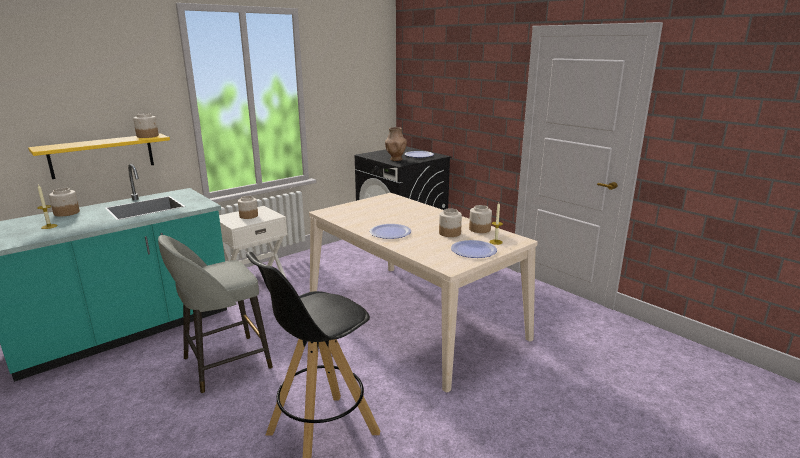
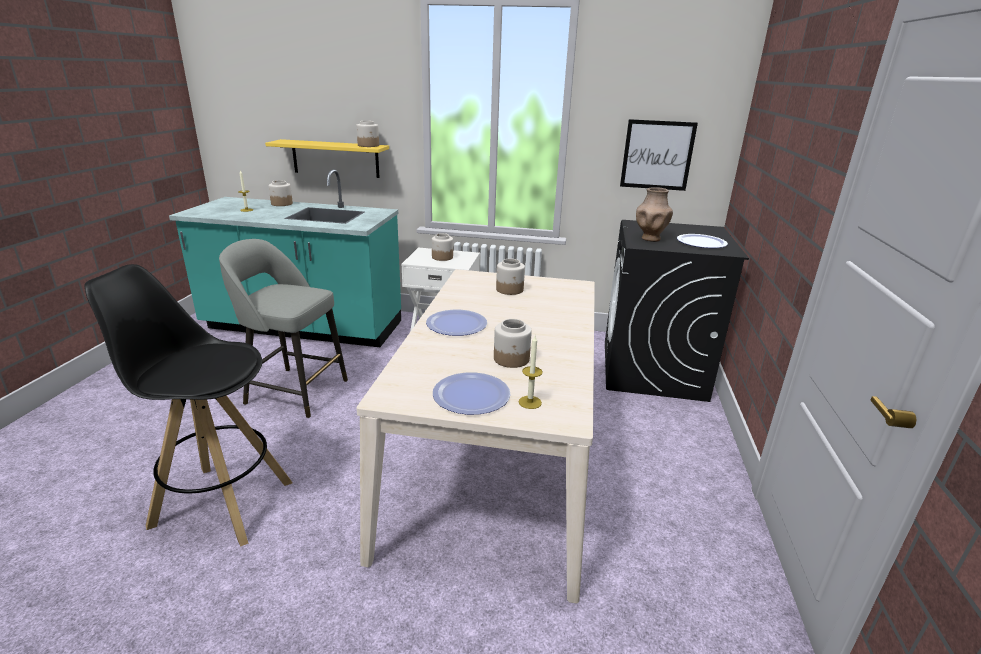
camera: 50 degrees right, 5 degrees up
jar [469,205,492,233] -> jar moved to [496,259,525,295]
none -> picture [620,119,698,191]

